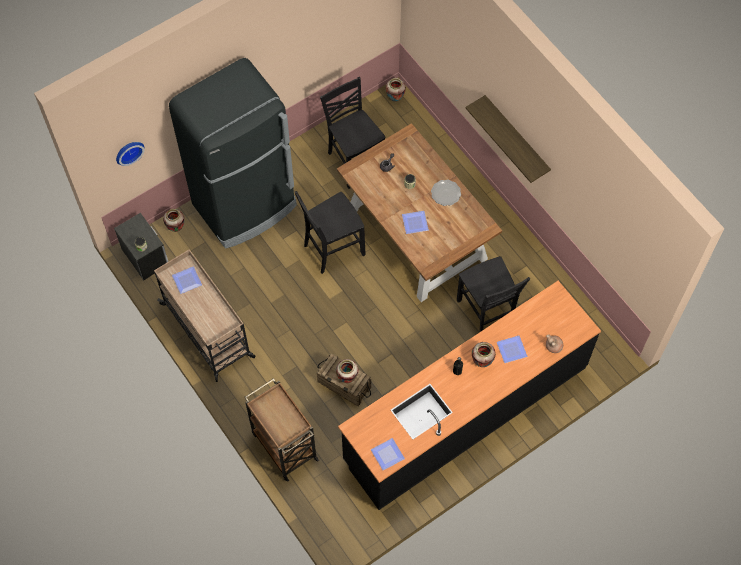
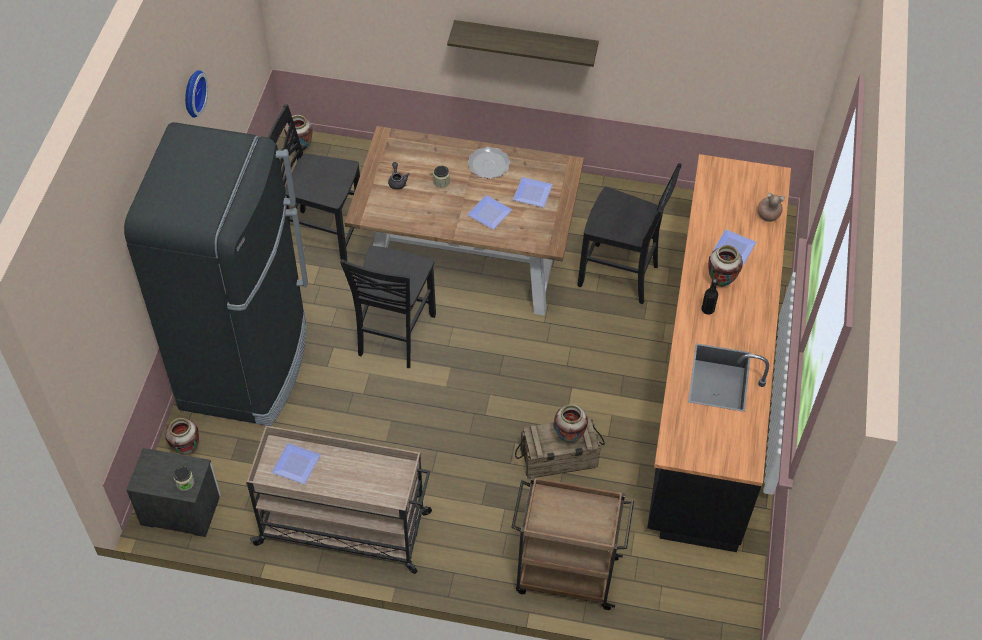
camera: 45 degrees left, 10 degrees down
wall clock [116,142,145,166] -> wall clock moved to [185,70,208,118]
plate [371,438,405,470] -> plate moved to [513,177,553,208]

